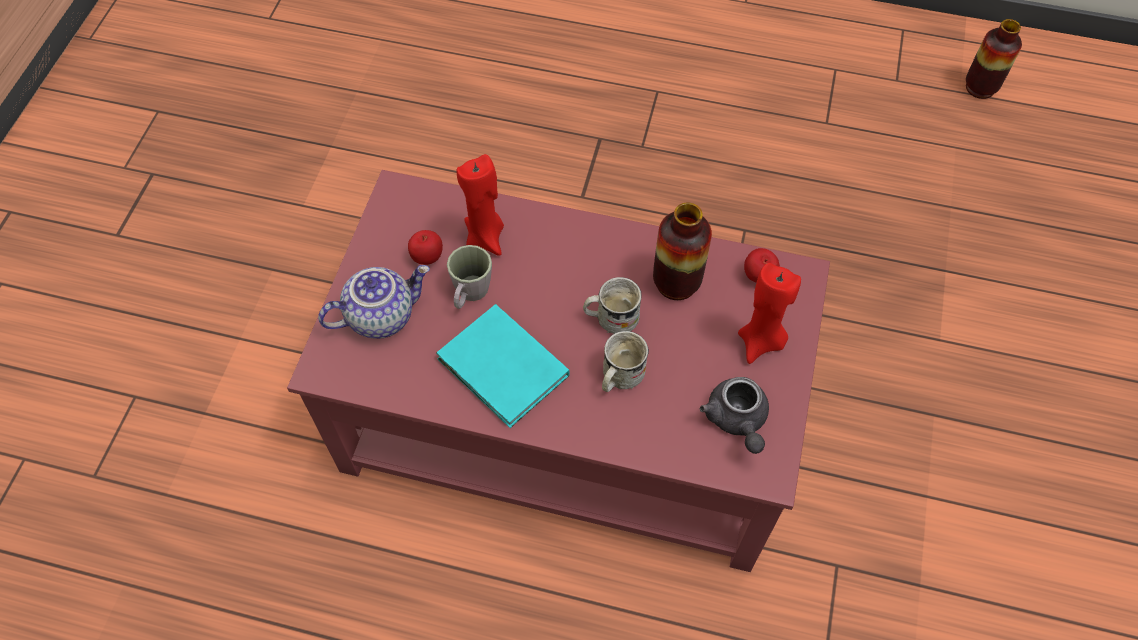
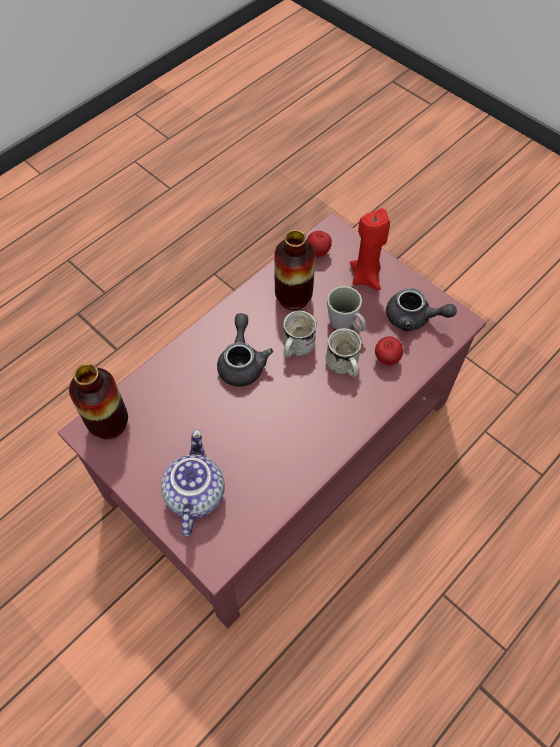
camera: 60 degrees left, 0 degrees up
apple [408,230,443,265] -> apple moved to [375,336,403,366]
turquoise book [436,304,569,428] -> none
grey mug [447,245,492,309] -> grey mug moved to [327,286,366,332]
red candle [457,154,504,256] -> none
vase [966,19,1022,99] -> vase moved to [69,364,128,439]
none -> grey teapot [217,313,273,387]

